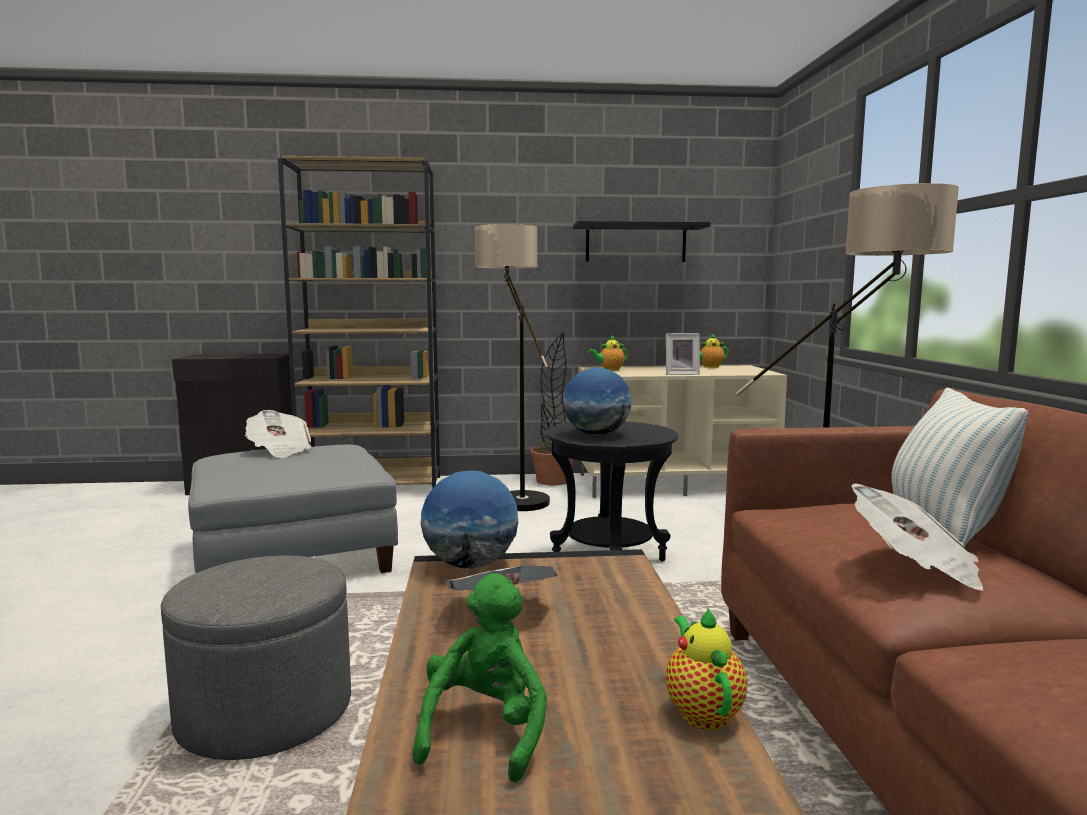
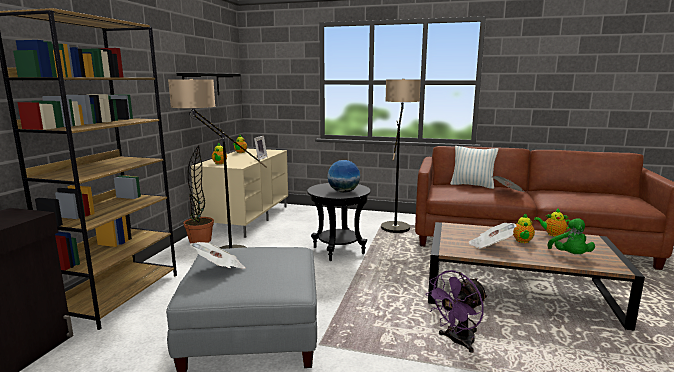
camera: 70 degrees left, 5 degrees up
grey ottoman [161,555,351,760] -> purple fan [425,270,488,353]
green plush toy [413,573,547,783] -> green plush toy turned 120 degrees counterclockwise [547,218,595,254]
globe [421,470,518,569] -> none
none -> teapot [513,213,535,243]

